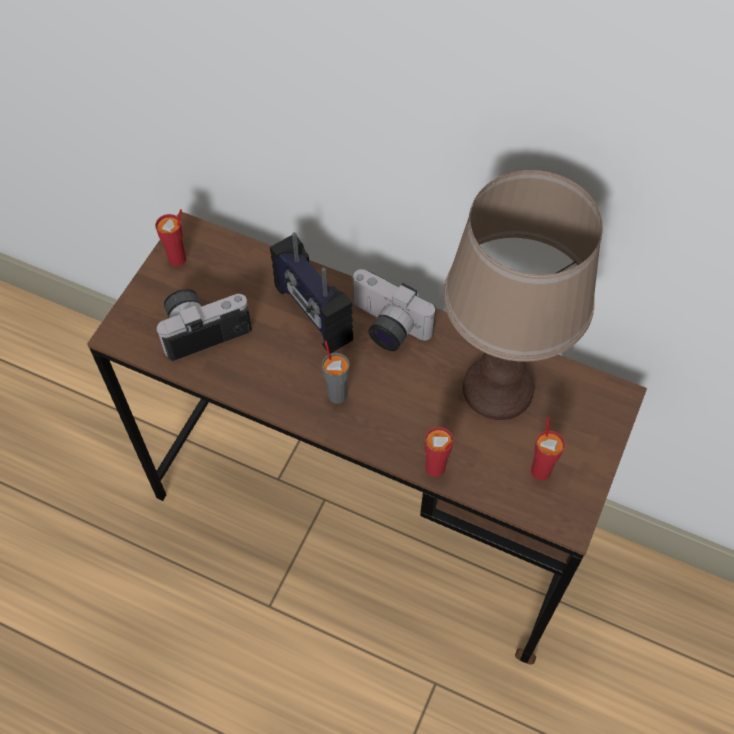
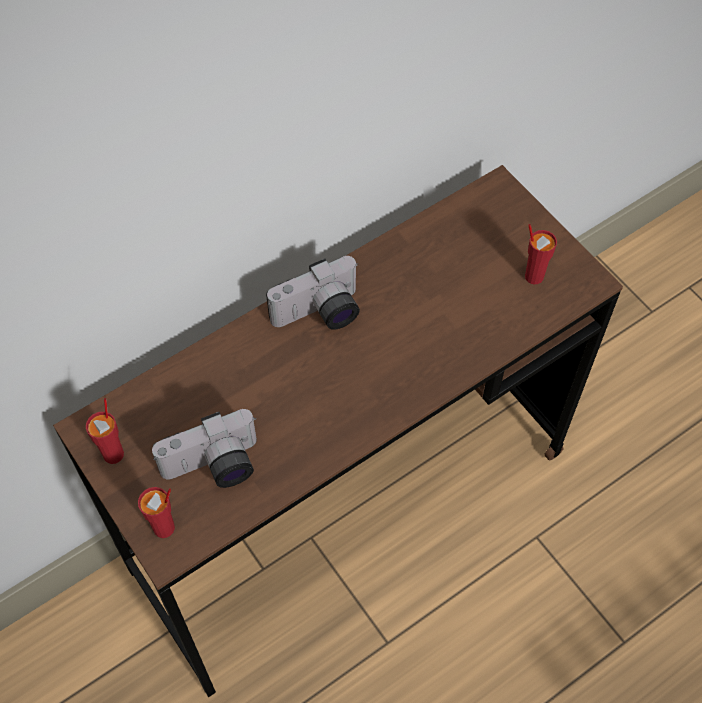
camera: 60 degrees left, 0 degrees up
camera [157,289,252,361] -> camera turned 120 degrees counterclockwise [152,409,257,488]
radio [270,232,353,354] -> none
grey cup [322,341,350,404] -> none
red cup [425,427,454,477] -> red cup moved to [138,487,175,538]
brown table lamp [444,170,603,420] -> none

